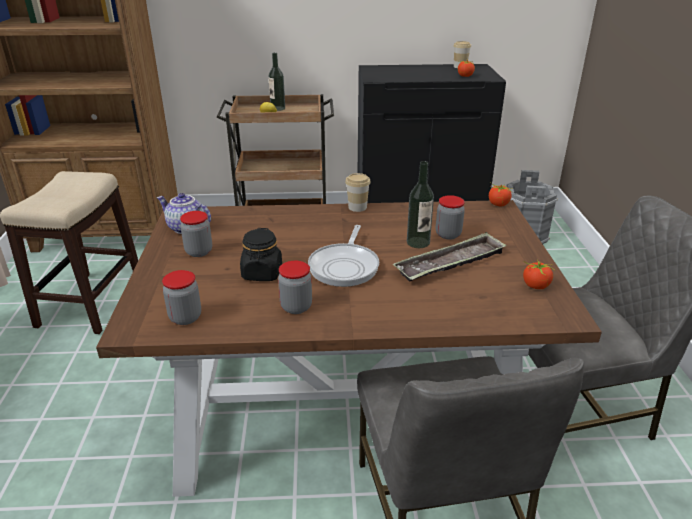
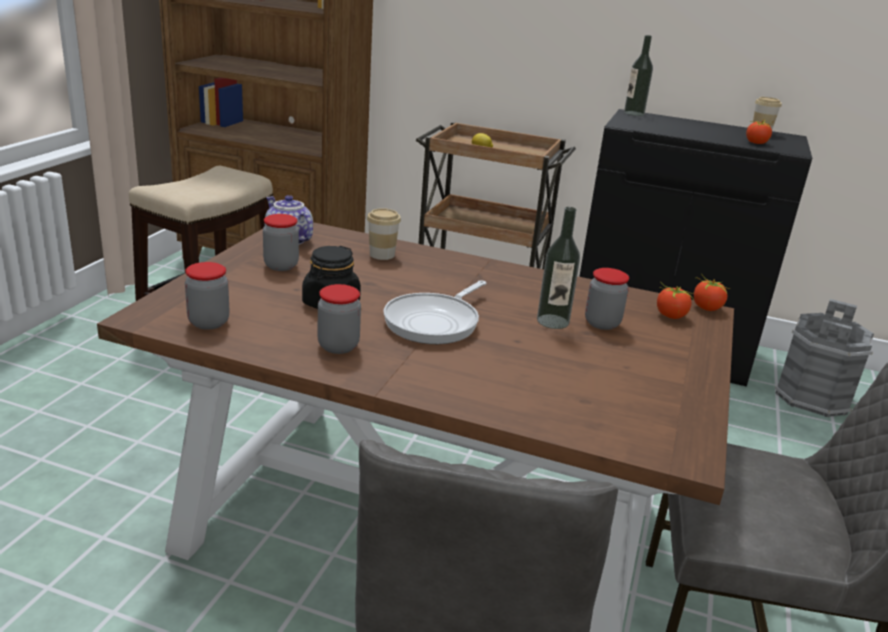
camera: 20 degrees right, 5 degrees down
bottle [268,53,285,111] -> bottle moved to [624,35,653,116]
cup [345,173,371,212] -> cup moved to [367,208,401,260]
tray [393,232,507,282] -> none
tomato [523,260,554,289] -> tomato moved to [657,281,694,319]

